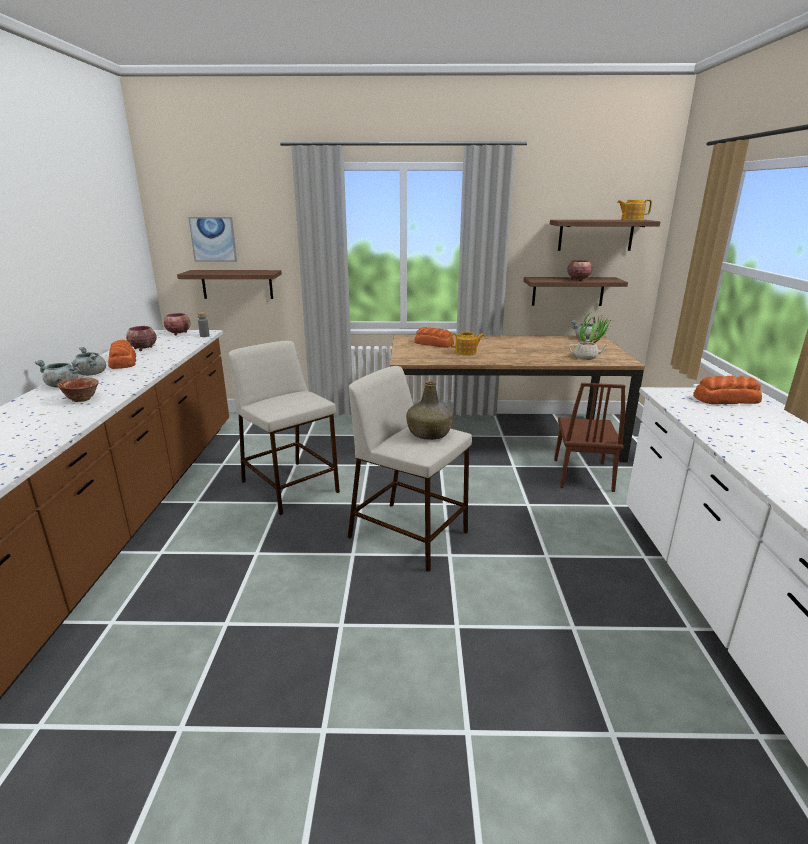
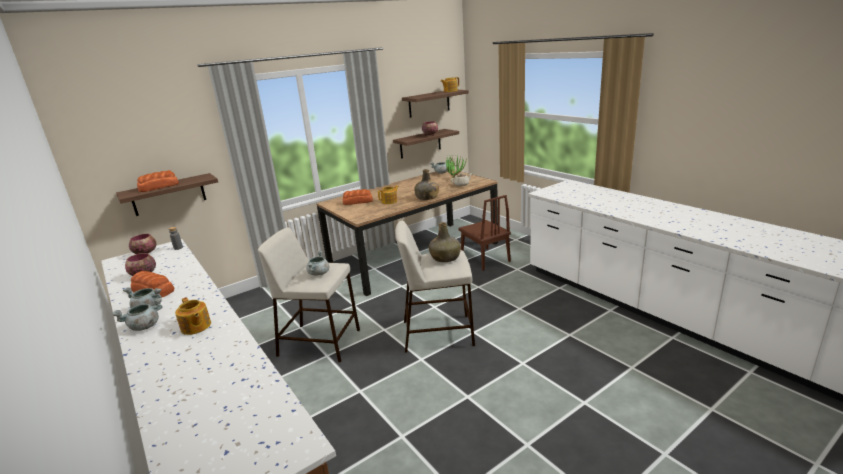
camera: 35 degrees left, 0 degrees up
bowl [58,378,99,402] -> teapot [175,297,211,335]
picture [188,217,237,262] -> none
bread [693,376,762,404] -> bread moved to [137,170,179,192]
none -> grey cooking pot [306,251,329,275]
none -> green bottle [414,169,439,200]

